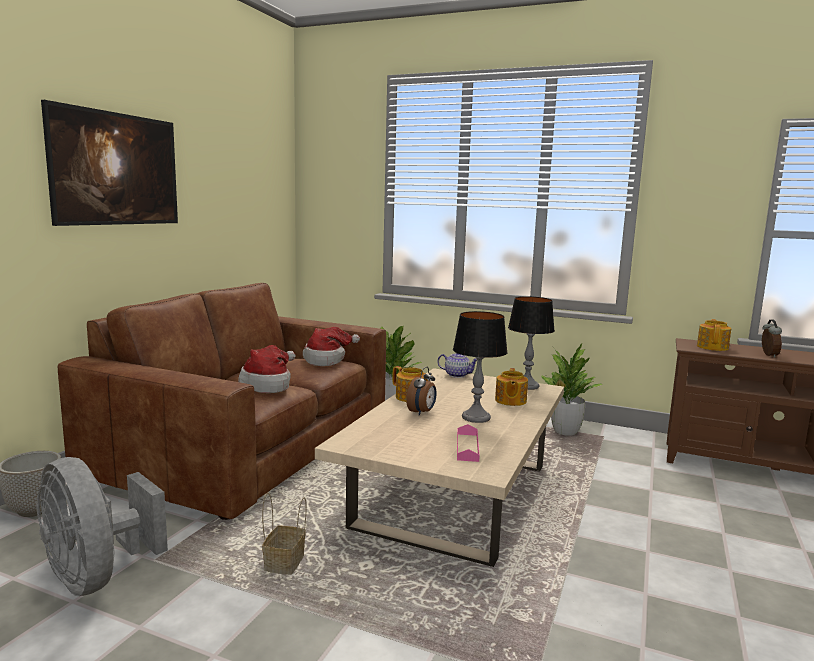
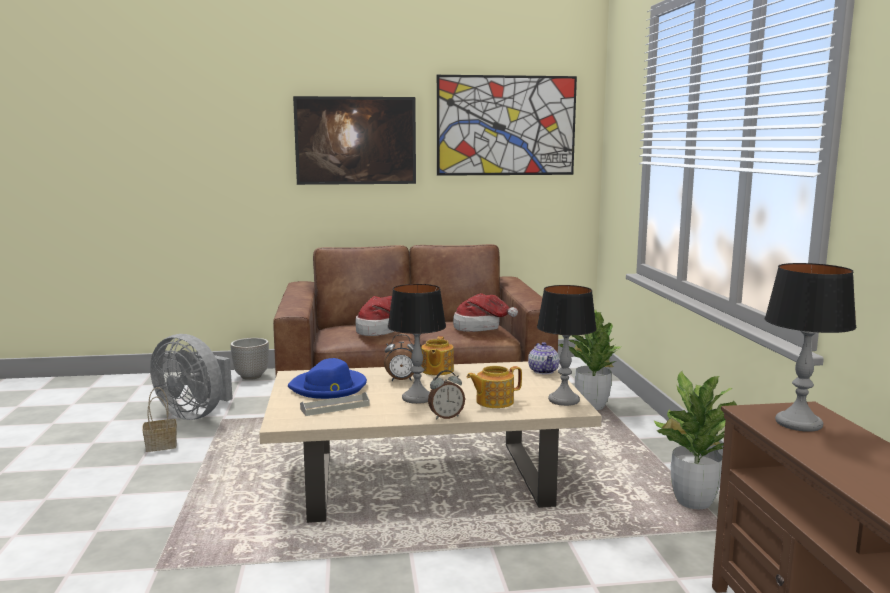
camera: 60 degrees right, 0 degrees up
grey fan [36,457,168,596] -> grey fan turned 75 degrees counterclockwise [150,334,233,420]
basket [262,493,306,575] -> basket moved to [142,387,177,452]
pink tray [457,424,480,462] -> grey tray [300,392,370,416]
teapot [697,319,731,351] -> table lamp [764,263,857,432]
alarm clock [762,319,782,358] -> alarm clock moved to [428,370,465,419]
none -> blue hat [288,358,367,399]
none -> picture [437,75,577,176]

